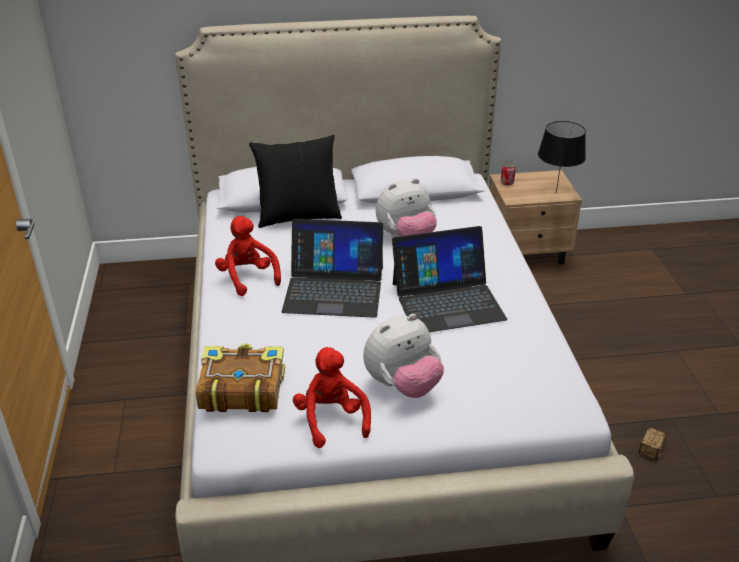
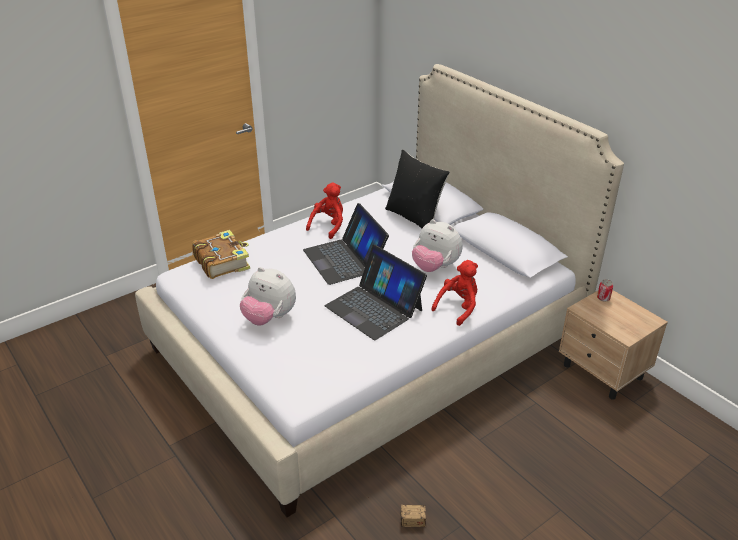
camera: 60 degrees right, 0 degrees up
red plush toy [293,347,371,448] -> red plush toy moved to [431,260,478,326]
black table lamp [538,121,586,193] -> none

